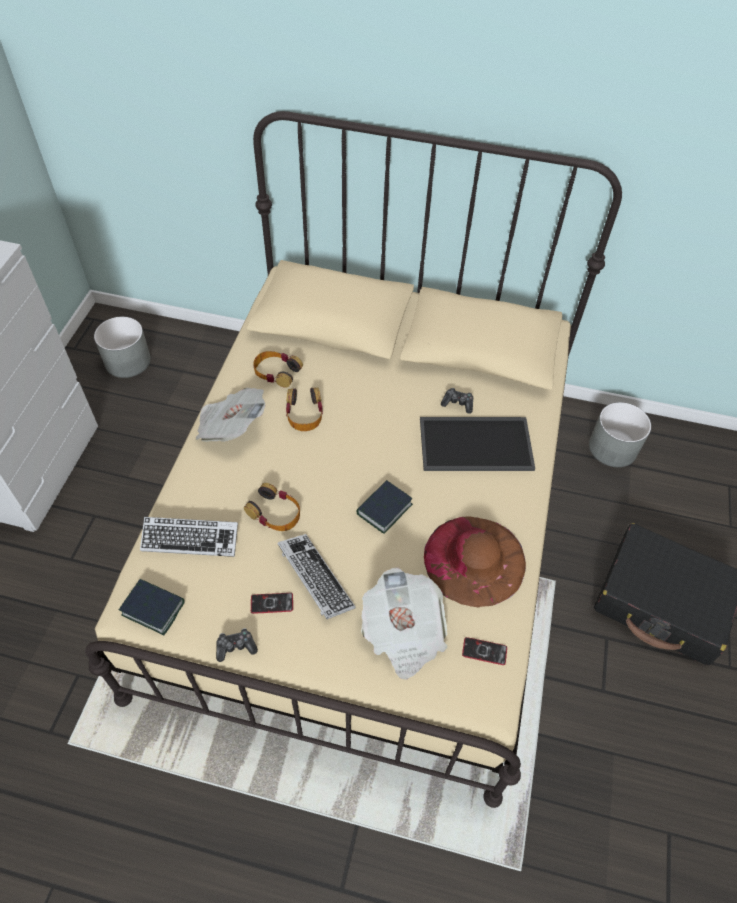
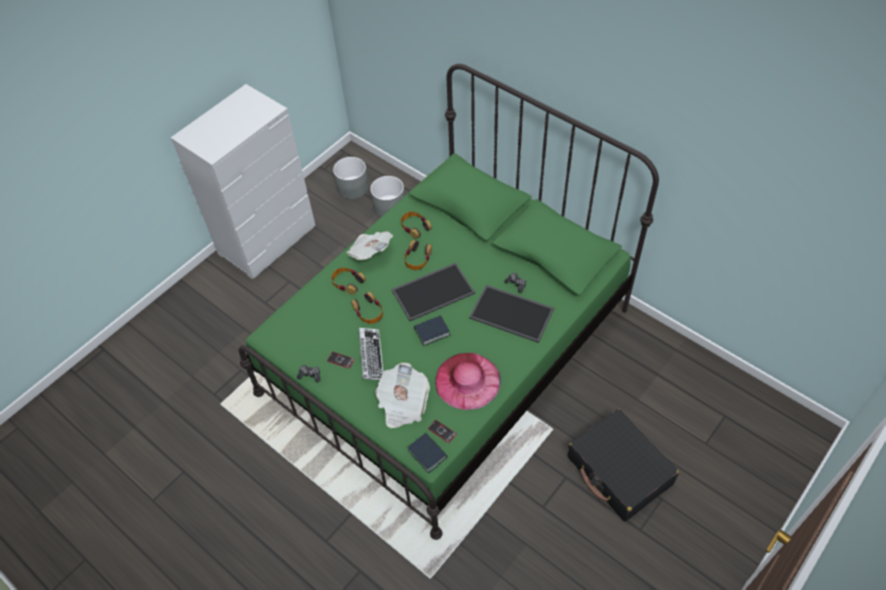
camera: 30 degrees right, 0 degrees up
beige bed [85,111,622,808] -> green bed [239,64,659,540]
book [119,579,184,636] -> book moved to [408,433,447,473]
keyboard [140,517,238,557] -> none
brown hat [424,516,526,608] -> pink hat [435,353,501,410]
grey planter [589,402,651,467] -> grey planter moved to [370,176,405,218]
none -> headphones [332,268,366,295]
none -> tray [391,263,475,321]

